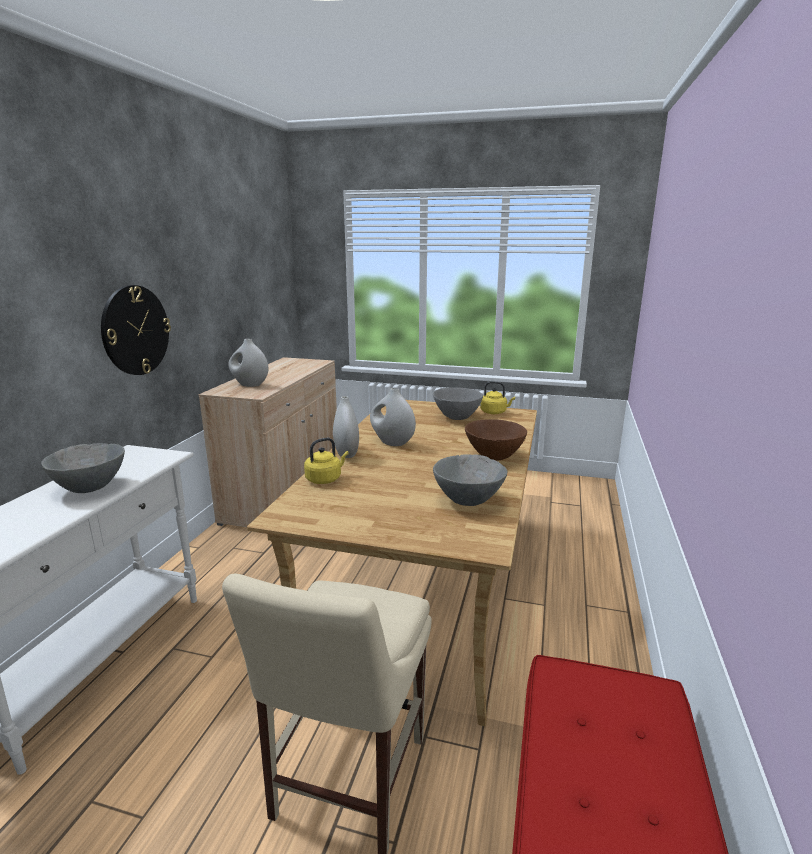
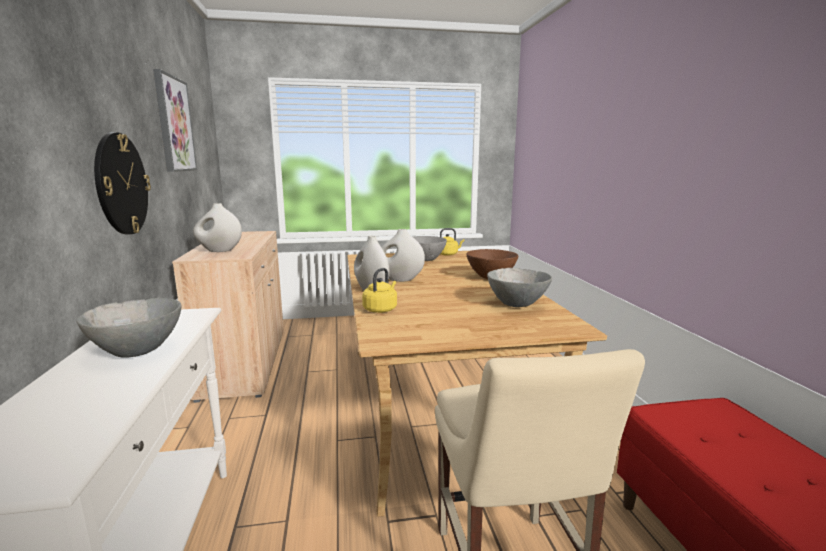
camera: 25 degrees left, 5 degrees down
none -> picture [153,69,197,172]

